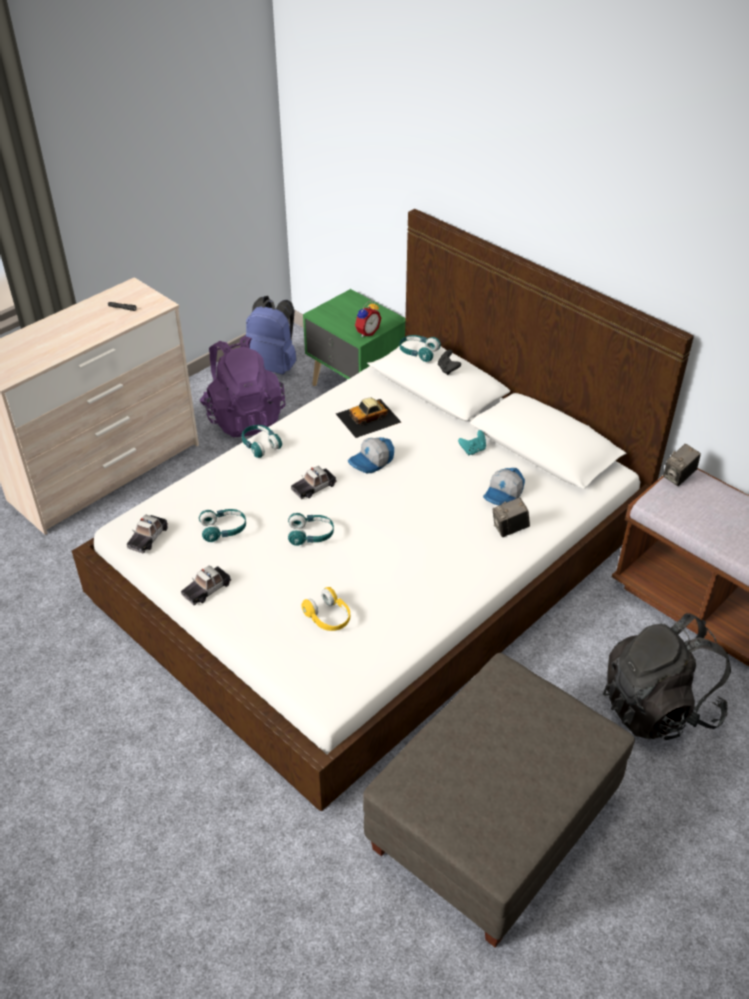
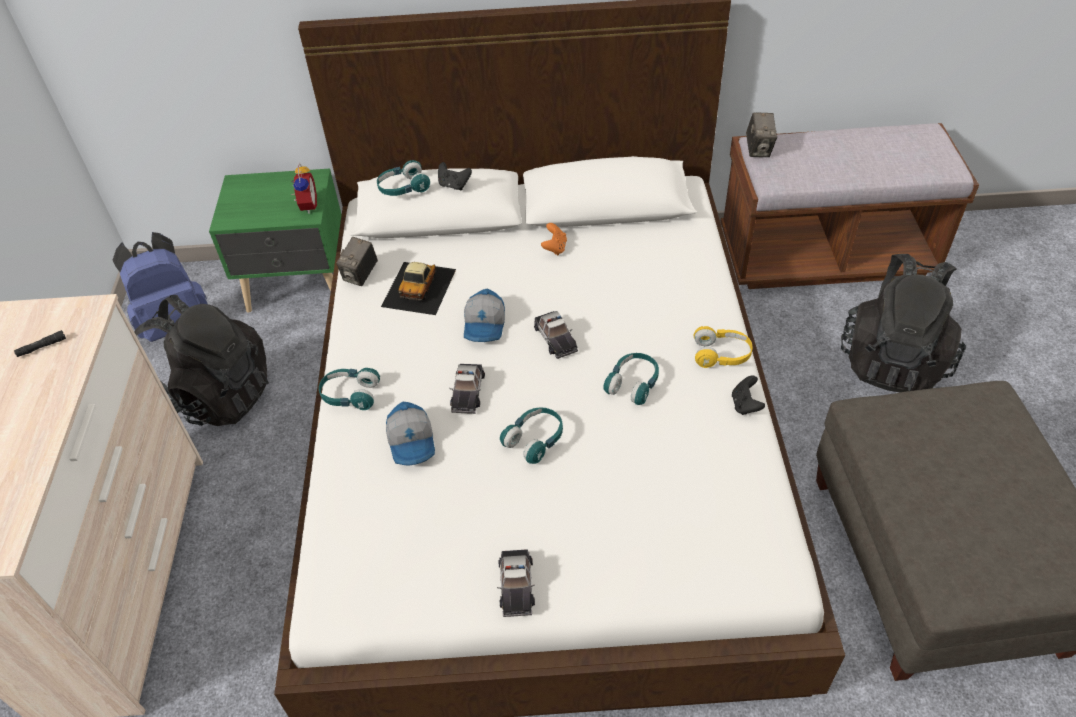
camera: 45 degrees left, 5 degrees up
toy car [127,514,168,553] -> toy car moved to [534,311,578,359]
turquoise headphones [199,509,246,542] -> turquoise headphones moved to [603,353,659,405]
purple backpack [200,336,285,437] -> black backpack [134,295,269,426]
yellow headphones [301,587,350,631] -> yellow headphones moved to [694,326,753,368]
turquoise game controller [458,430,486,455] -> orange game controller [541,223,567,255]
cap [483,468,525,505] -> cap moved to [386,402,435,465]
camera [493,497,530,537] -> camera moved to [337,237,378,286]
none -> black game controller [732,376,765,415]

